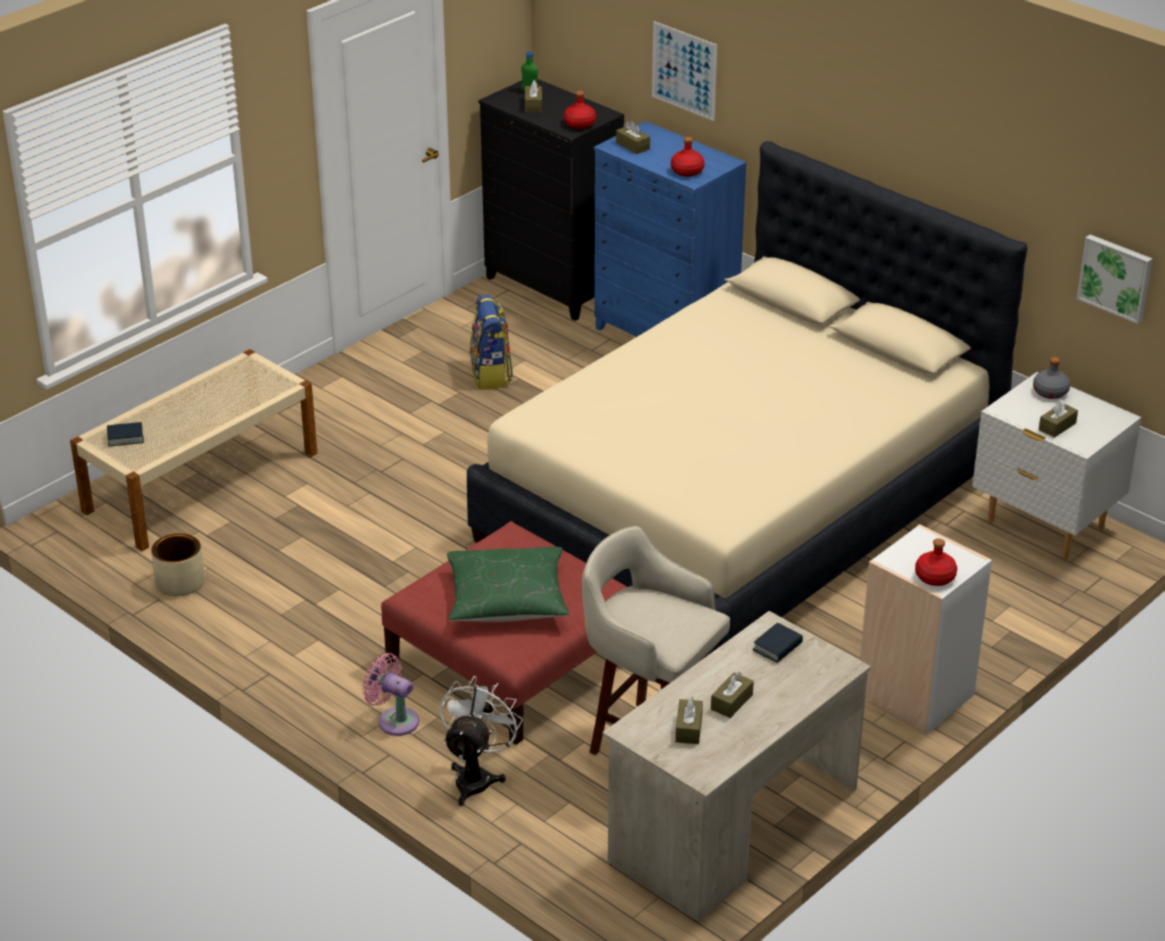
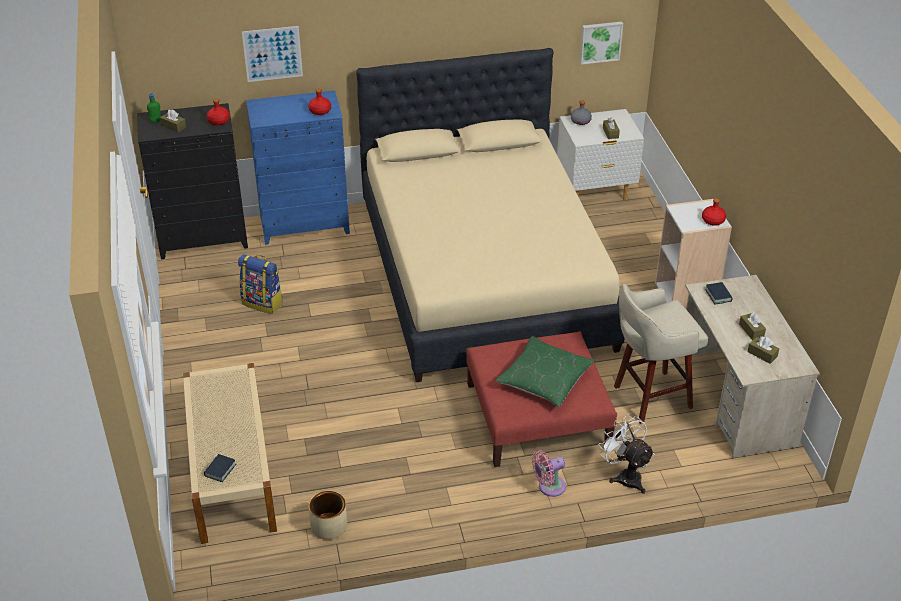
camera: 55 degrees left, 5 degrees up
brown tissue box [616,121,650,154] -> none

